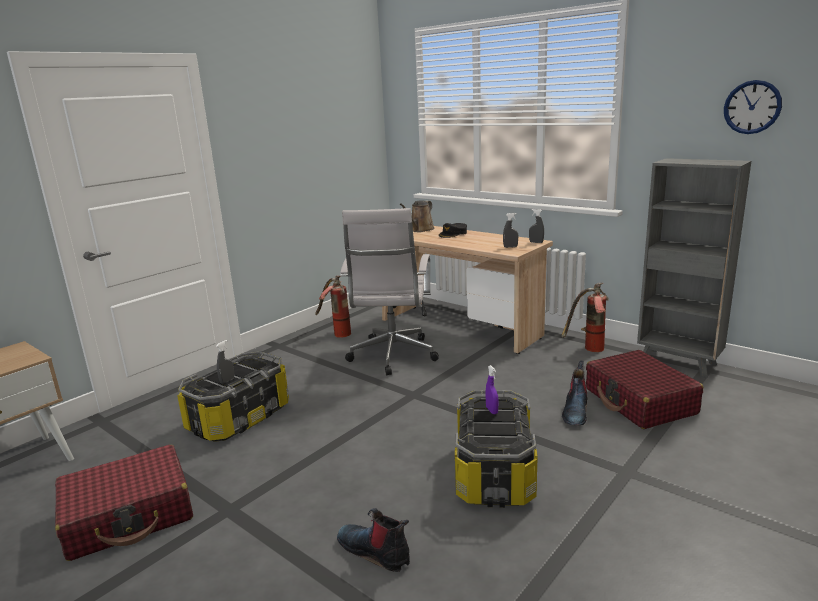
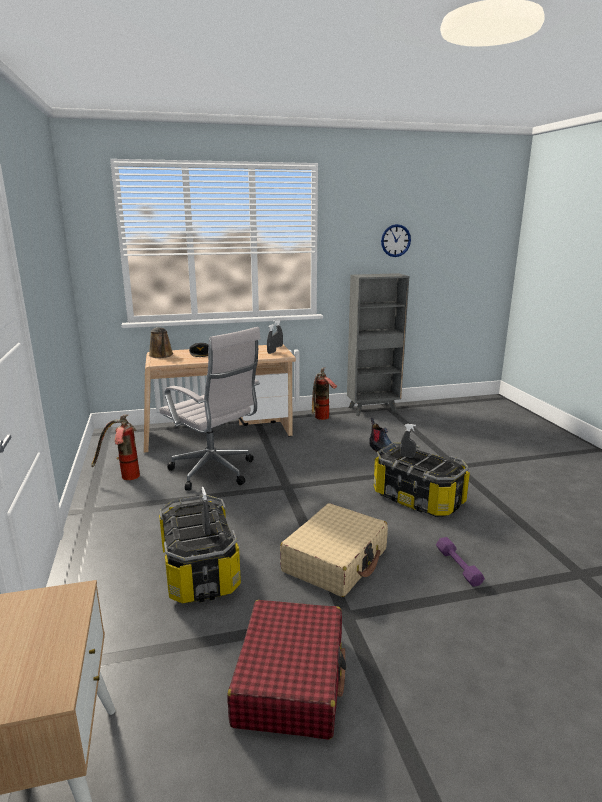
camera: 55 degrees left, 0 degrees up
boot [337,508,410,572] -> purple dumbbell [436,537,485,587]
purple spray bottle [486,365,498,414] -> grey spray bottle [400,424,416,458]
red suitcase [586,350,703,429] -> none
none -> beige suitcase [280,503,388,597]

